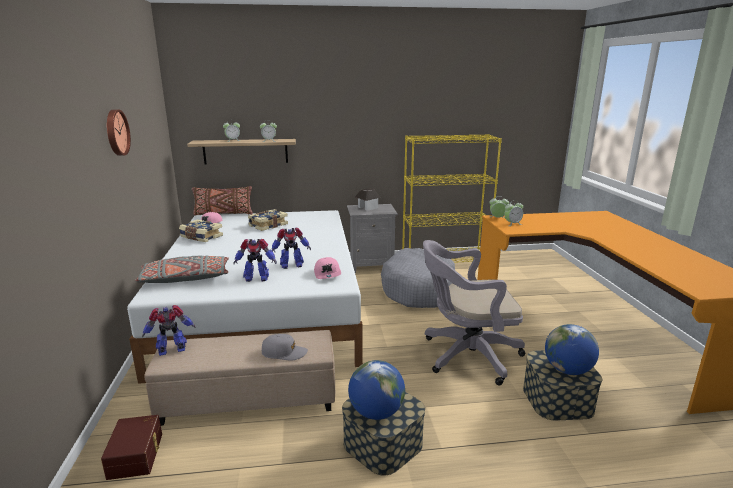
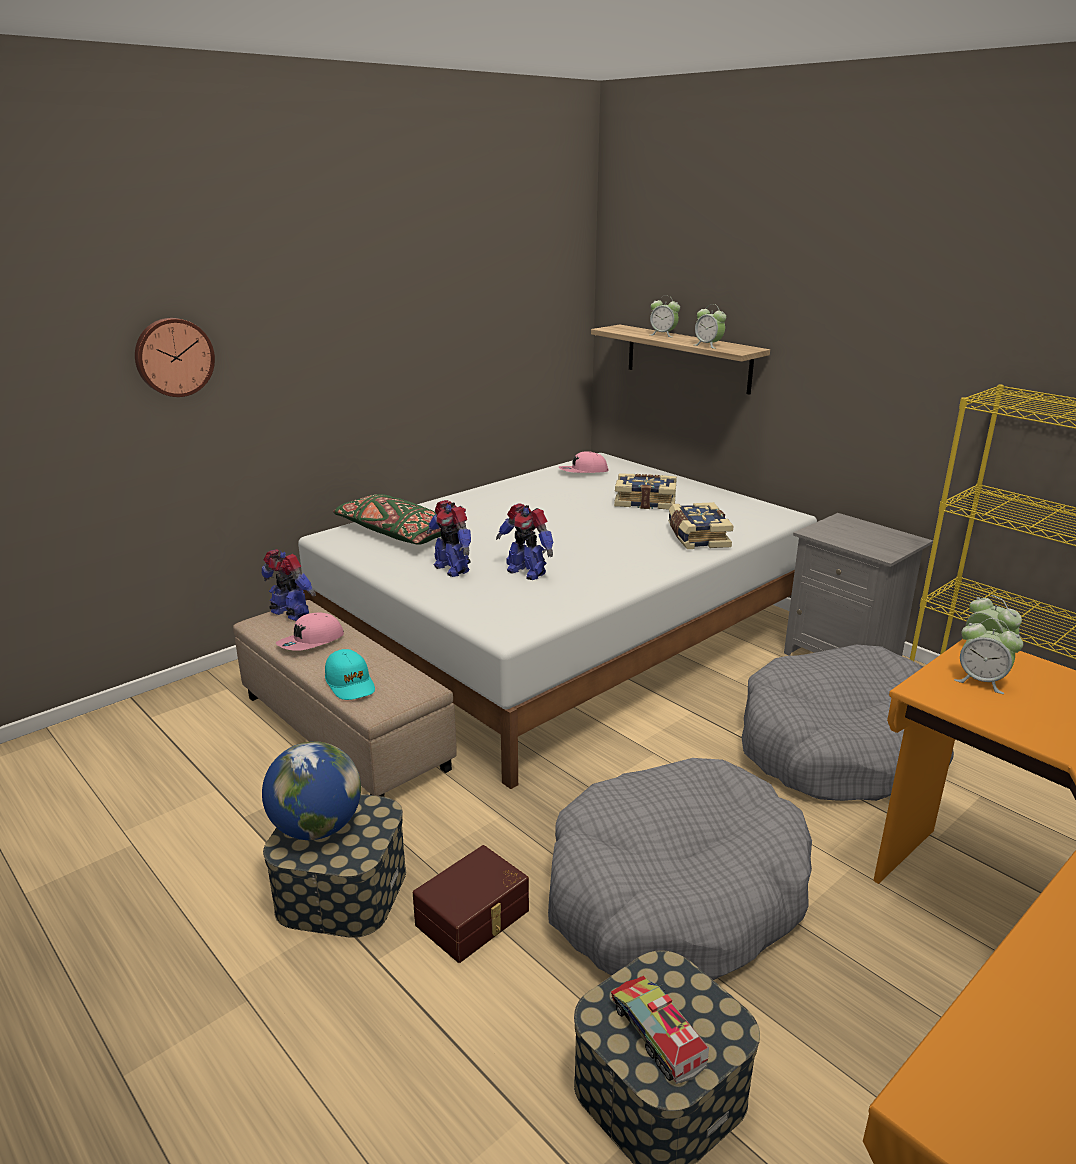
camera: 55 degrees right, 5 degrees up
brown storage box [101,415,162,480] -> brown storage box moved to [413,845,529,963]
wall clock [107,109,131,156] -> wall clock moved to [135,318,215,397]
grey pillow [135,255,229,283] -> green pillow [333,494,457,545]
book [179,219,223,242] -> book moved to [668,502,734,549]
brown pillow [192,186,253,215] -> none
grey cap [262,334,308,361] -> turquoise cap [325,649,375,700]
pink cap [314,257,341,279] -> pink cap moved to [276,612,344,651]
toy house [355,188,381,211] -> none
grey office chair [423,240,525,385] -> grey dog bed [548,758,812,980]
globe [545,324,599,375] -> toy truck [611,976,709,1084]

